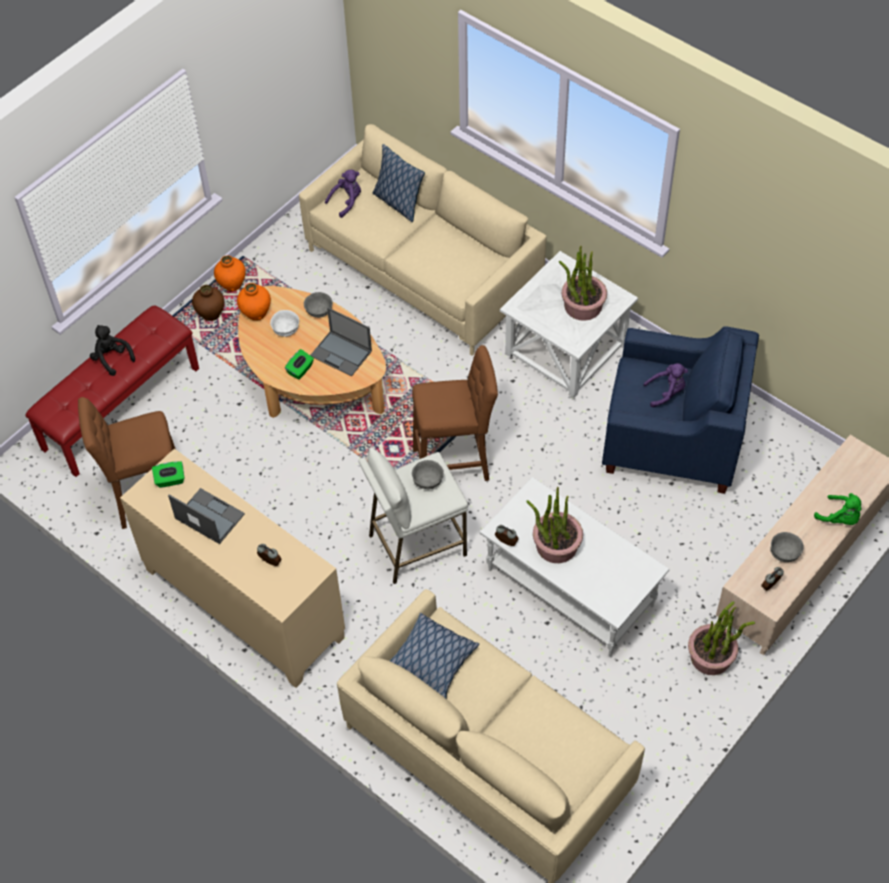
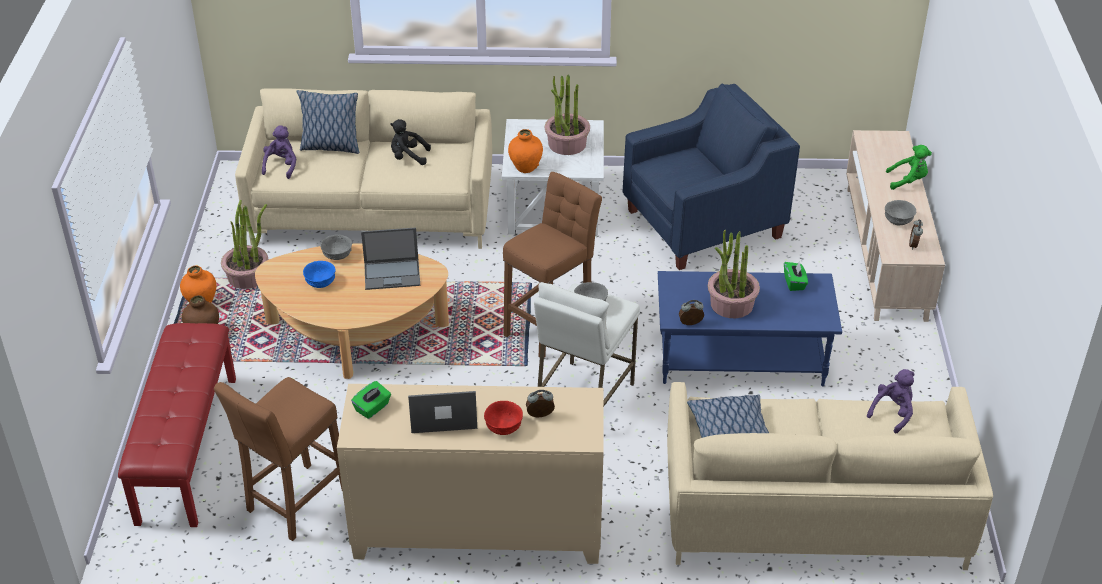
camera: 40 degrees left, 15 degrees down
black plush toy [90,325,135,376] -> black plush toy moved to [390,119,431,165]
orange vase [237,283,271,321] -> orange vase moved to [508,129,543,173]
white bowl [270,310,299,337] -> blue bowl [303,261,336,288]
green tissue box [285,349,314,380] -> green tissue box moved to [784,262,808,291]
white coffee table [480,477,669,656] -> blue coffee table [658,271,842,387]
purple plush toy [644,363,688,407] -> purple plush toy moved to [867,369,914,434]
potted plant [688,601,755,675] -> potted plant moved to [221,200,268,289]
none -> red bowl [484,401,523,435]

